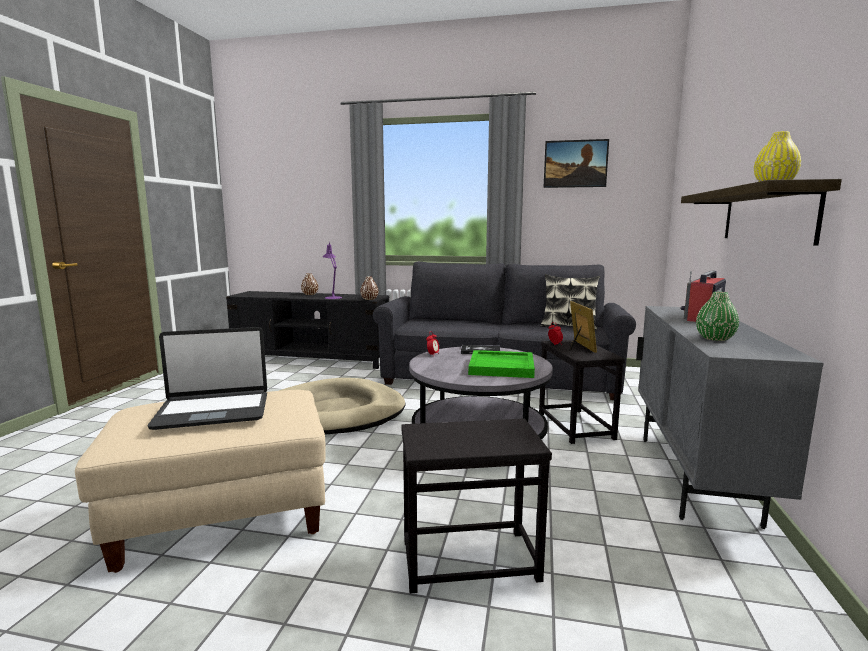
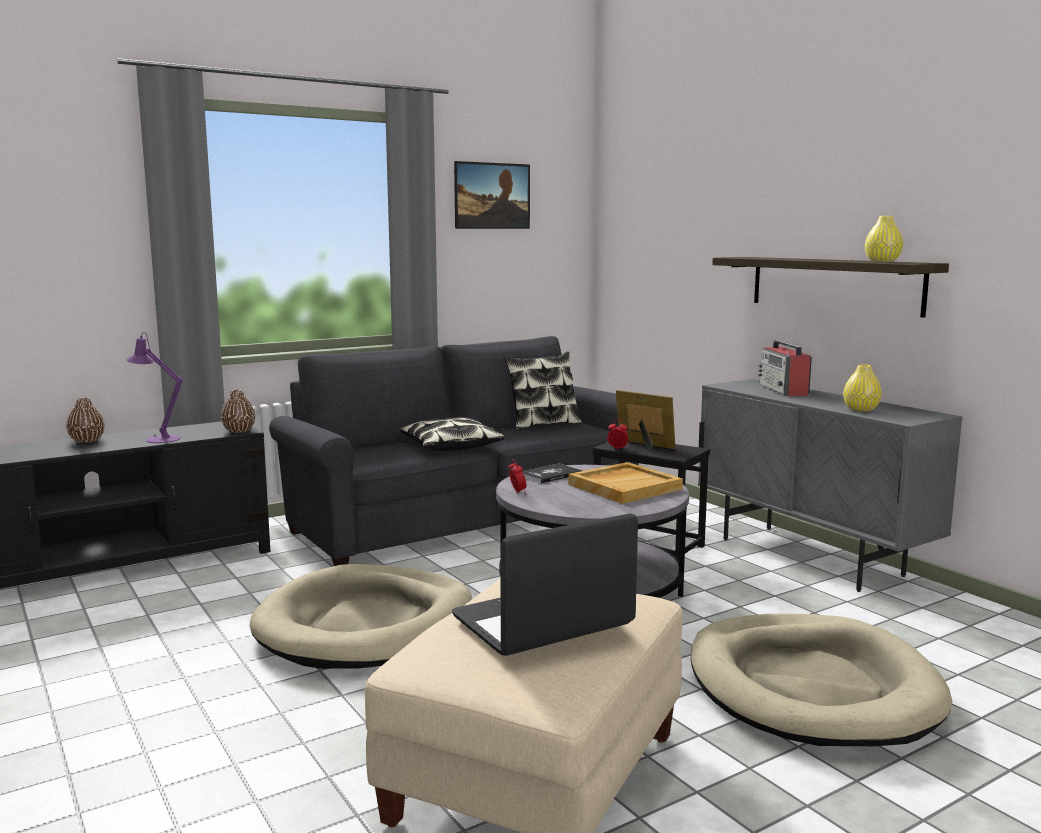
camera: 45 degrees left, 0 degrees up
laptop [147,327,267,430] -> laptop turned 150 degrees counterclockwise [452,513,638,656]
black side table [401,419,552,593] -> beige dog bed [691,614,952,746]
green tray [468,350,535,378] -> beige tray [568,462,683,504]
green vase [696,292,739,341] -> yellow vase [843,365,882,412]
none -> pillow [400,417,505,451]

